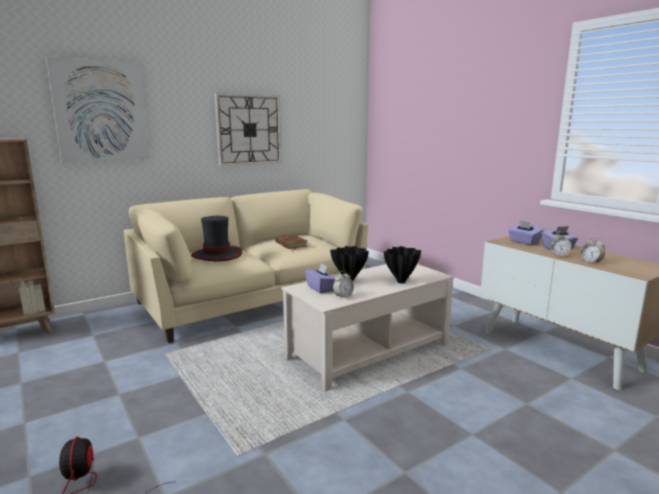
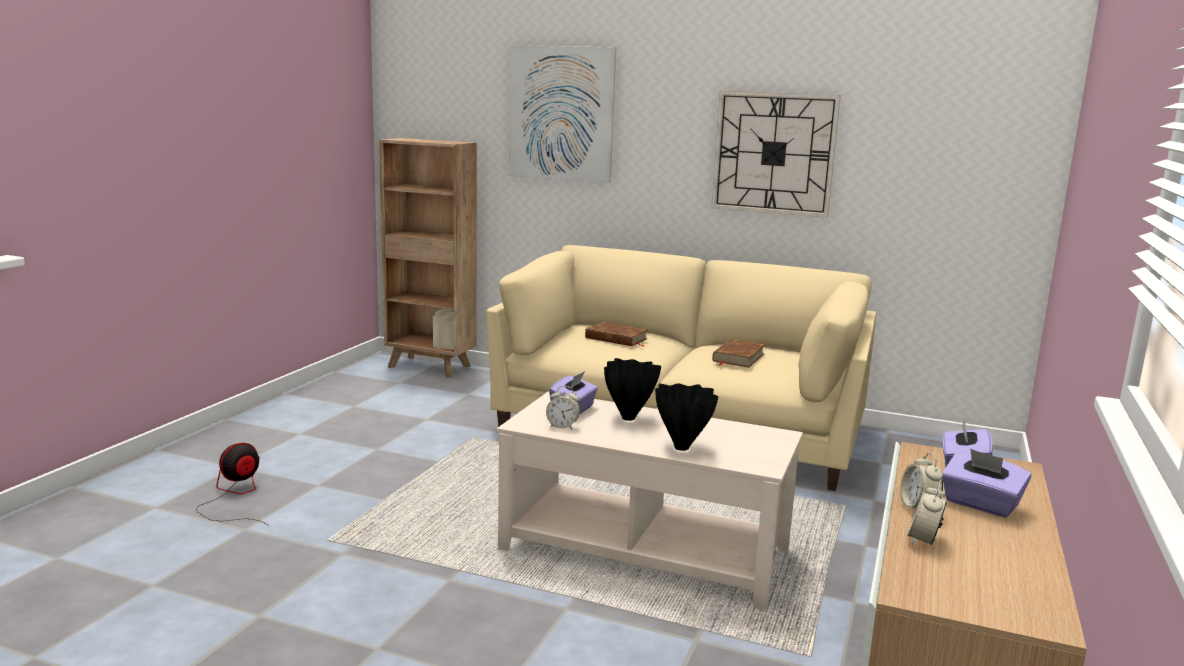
camera: 55 degrees right, 0 degrees up
hat [191,216,242,261] -> brown book [585,322,647,347]

